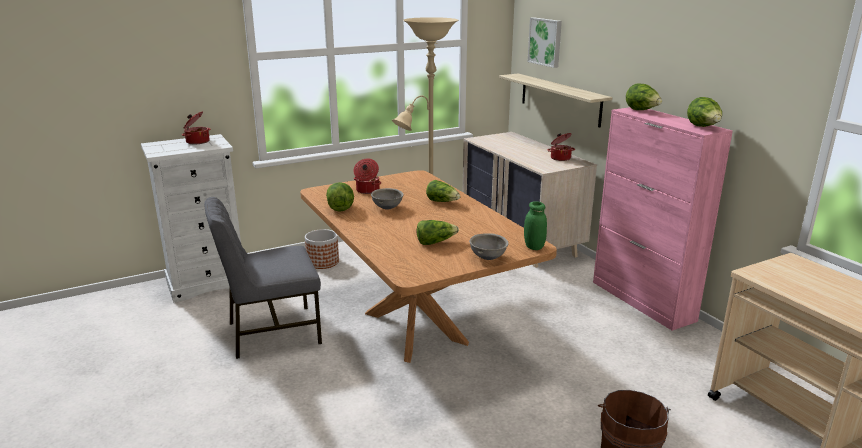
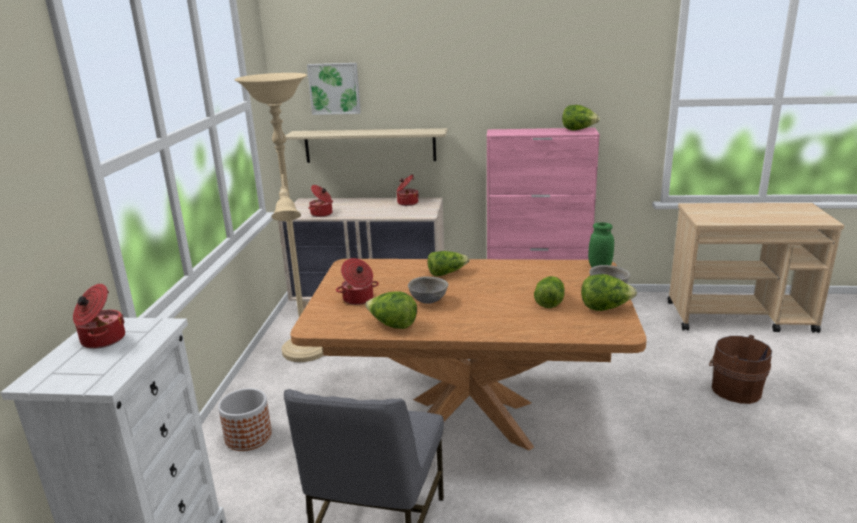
camera: 55 degrees left, 0 degrees up
lettuce [626,83,662,110] -> lettuce moved to [581,274,637,311]
none -> cooking pot [308,185,333,217]

